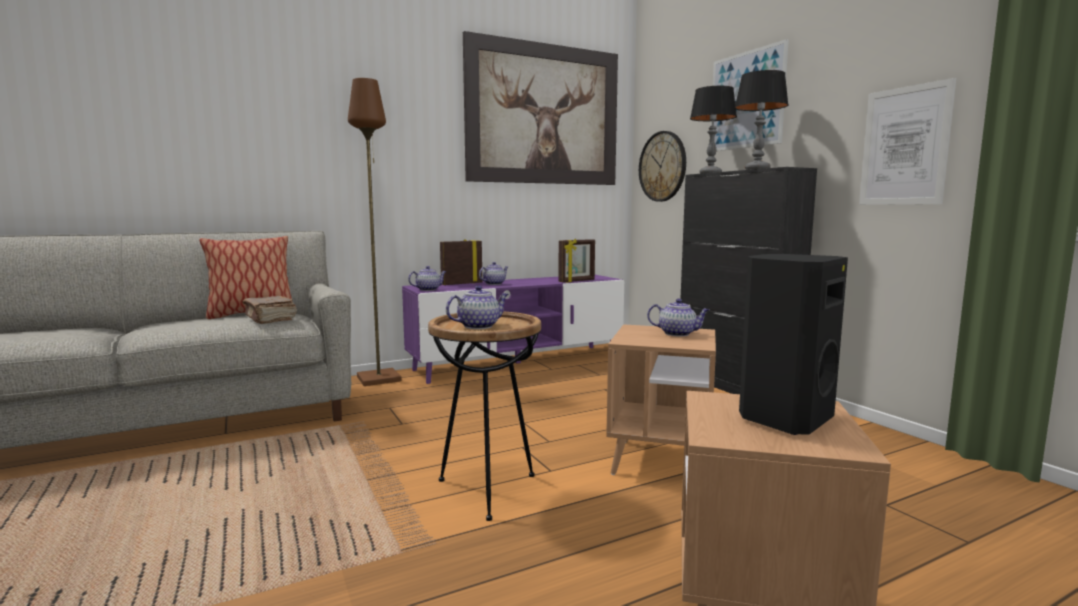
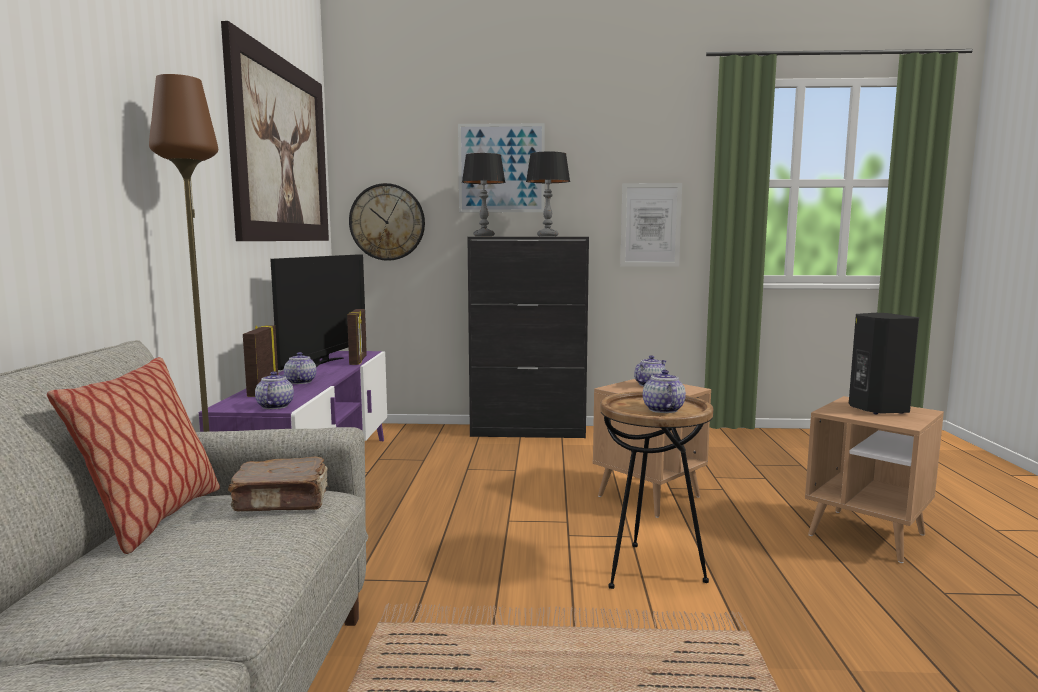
camera: 60 degrees left, 0 degrees up
none -> television [270,254,366,370]

